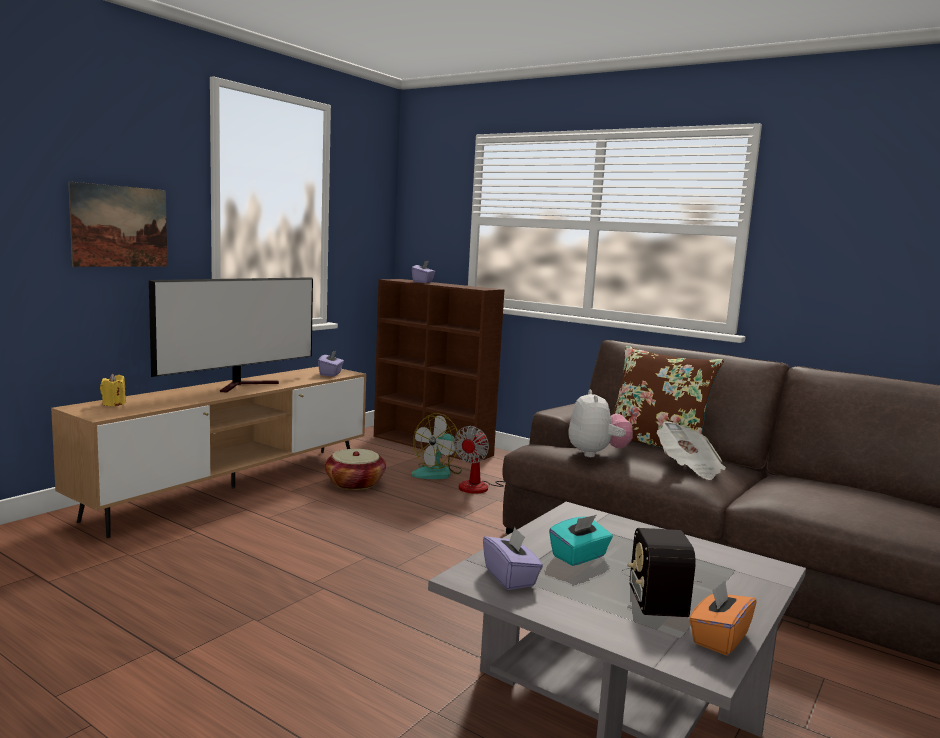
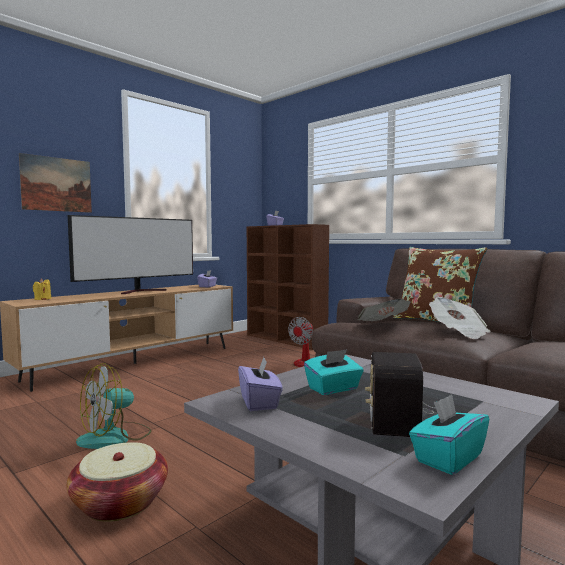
camera: 10 degrees right, 5 degrees down
basket [325,449,386,490] -> basket moved to [66,442,168,522]
fan [411,413,462,479] -> fan moved to [76,363,152,449]
plush toy [568,390,633,457] -> newspaper [357,299,411,321]
orange tissue box [689,580,757,656] -> turquoise tissue box [409,395,489,475]

